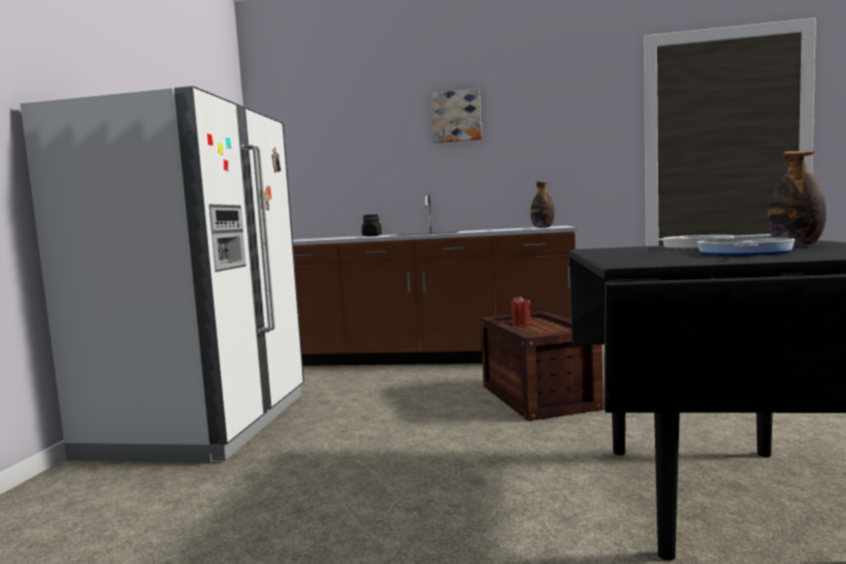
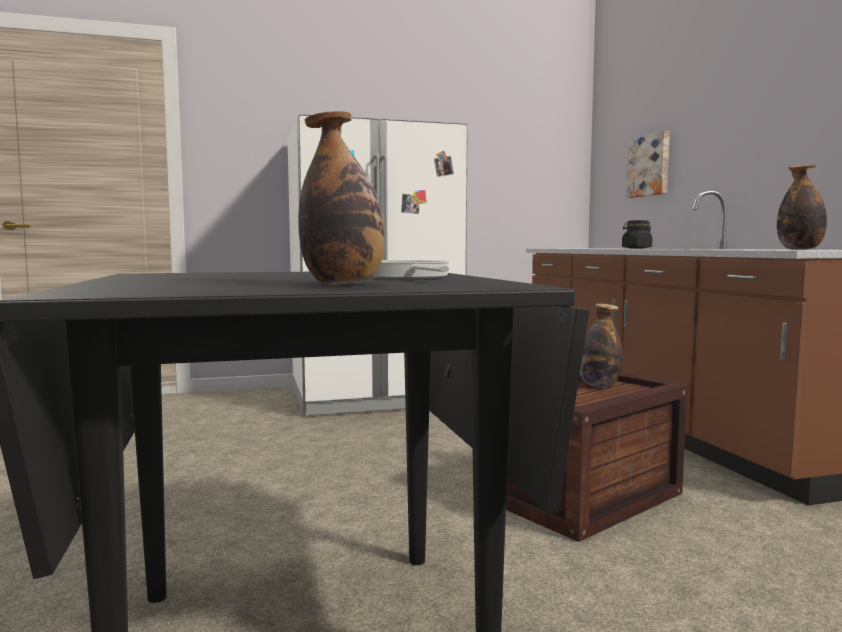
camera: 65 degrees right, 0 degrees up
picture [431,89,482,143] -> picture moved to [626,131,670,198]
red candle [510,296,532,325] -> bottle [580,303,623,387]
frying pan [697,238,795,255] -> none

